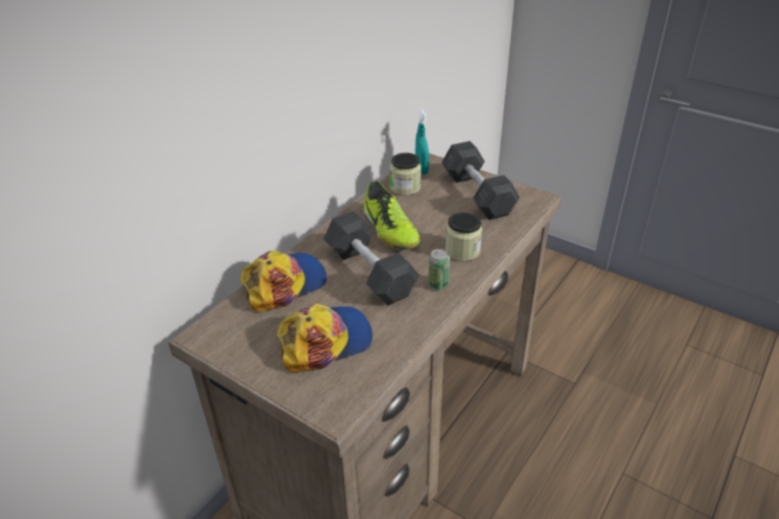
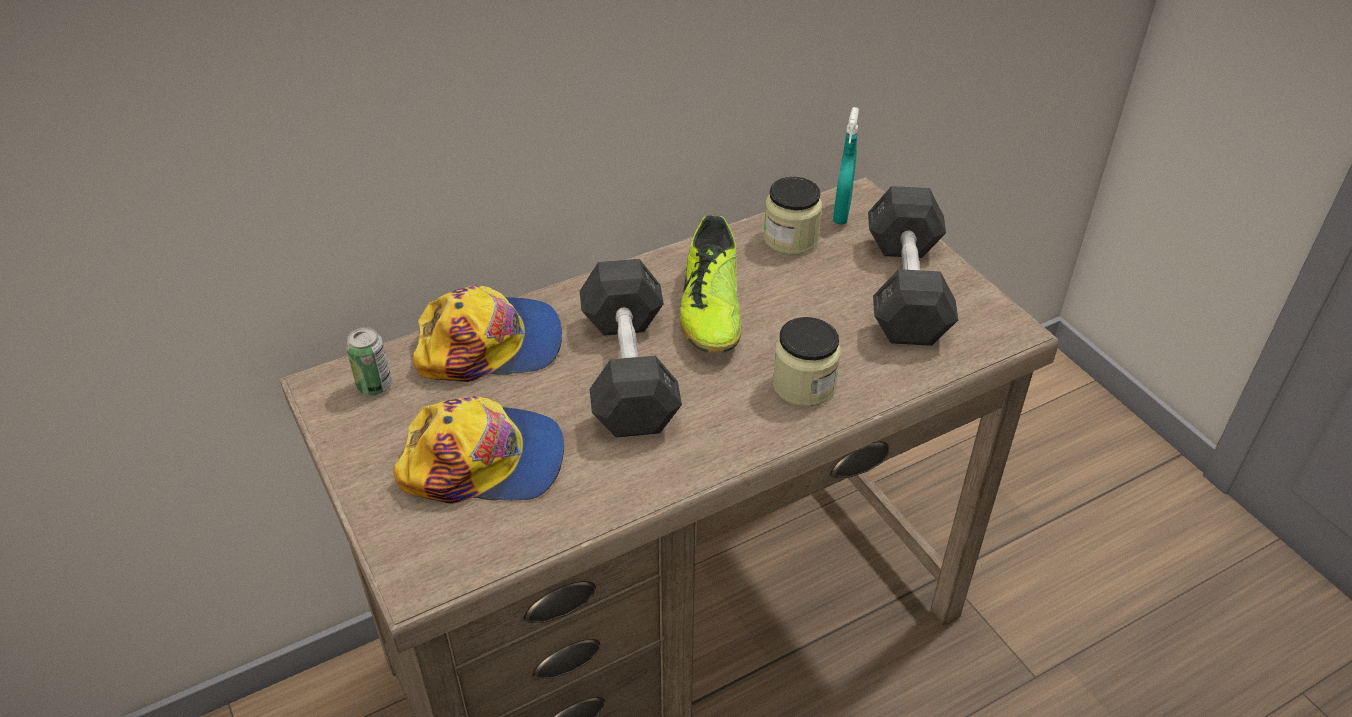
camera: 25 degrees right, 5 degrees up
can [428,249,450,290] -> can moved to [346,327,392,396]

